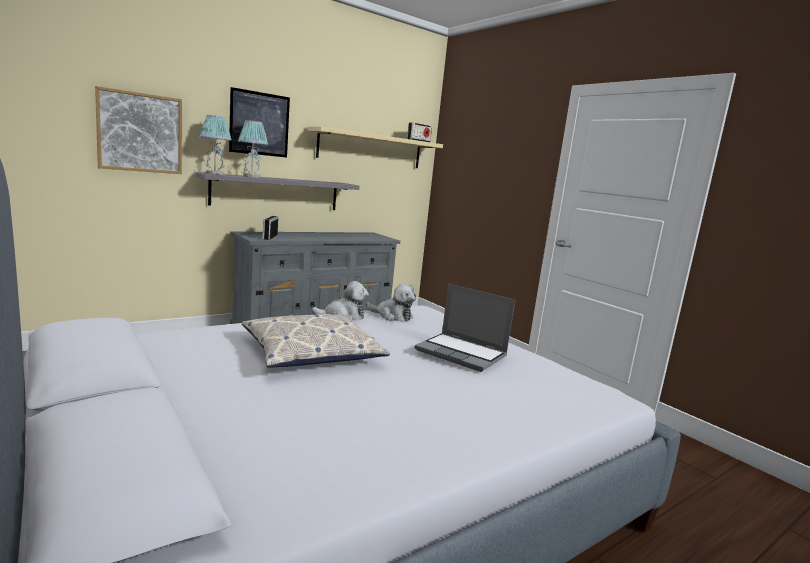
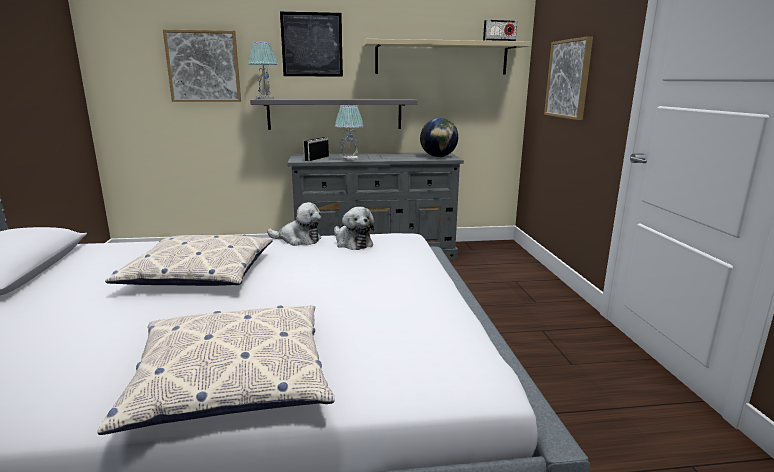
camera: 30 degrees right, 5 degrees up
table lamp [238,120,268,178] -> table lamp moved to [335,105,364,161]
laptop [414,284,515,372] -> none
none -> pillow [97,305,335,435]
none -> globe [420,118,458,157]
none -> picture [544,36,593,120]

